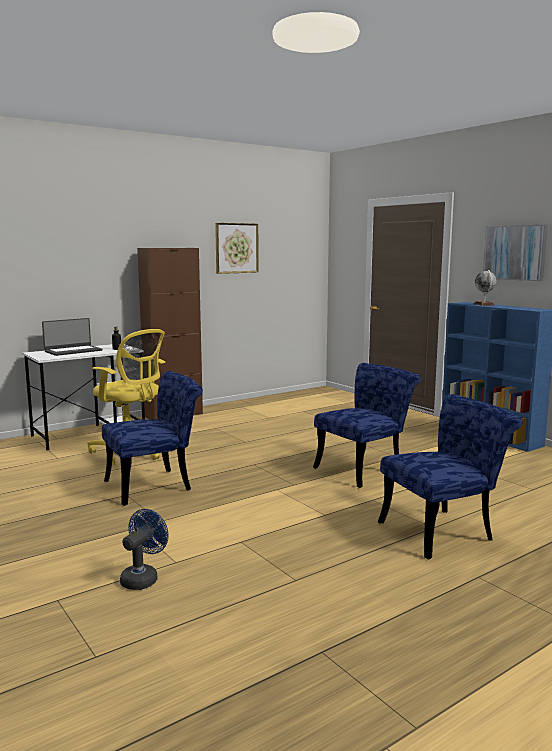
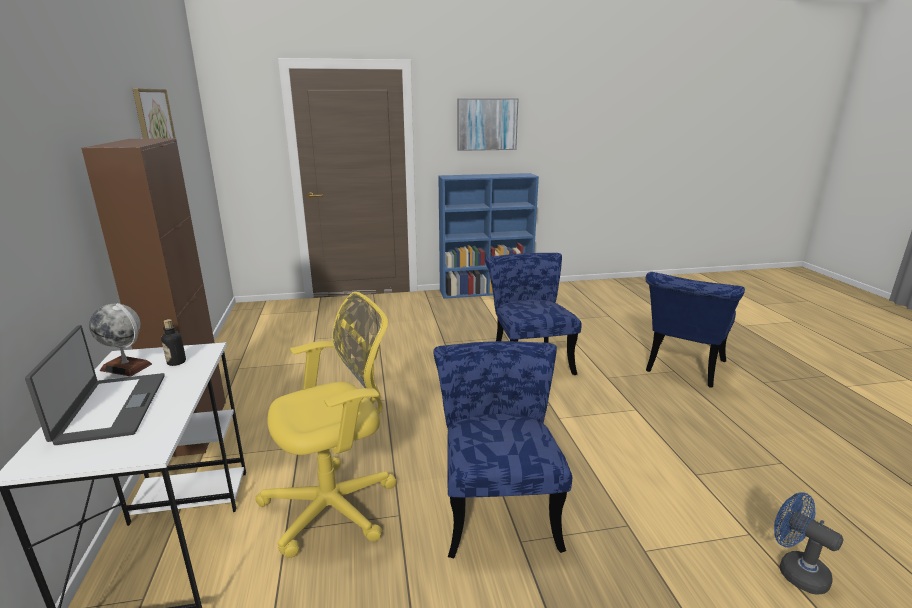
camera: 65 degrees left, 10 degrees up
blue chair [378,394,522,559] -> blue chair turned 150 degrees counterclockwise [645,272,745,388]
globe [474,270,497,306] -> globe moved to [89,303,152,376]

